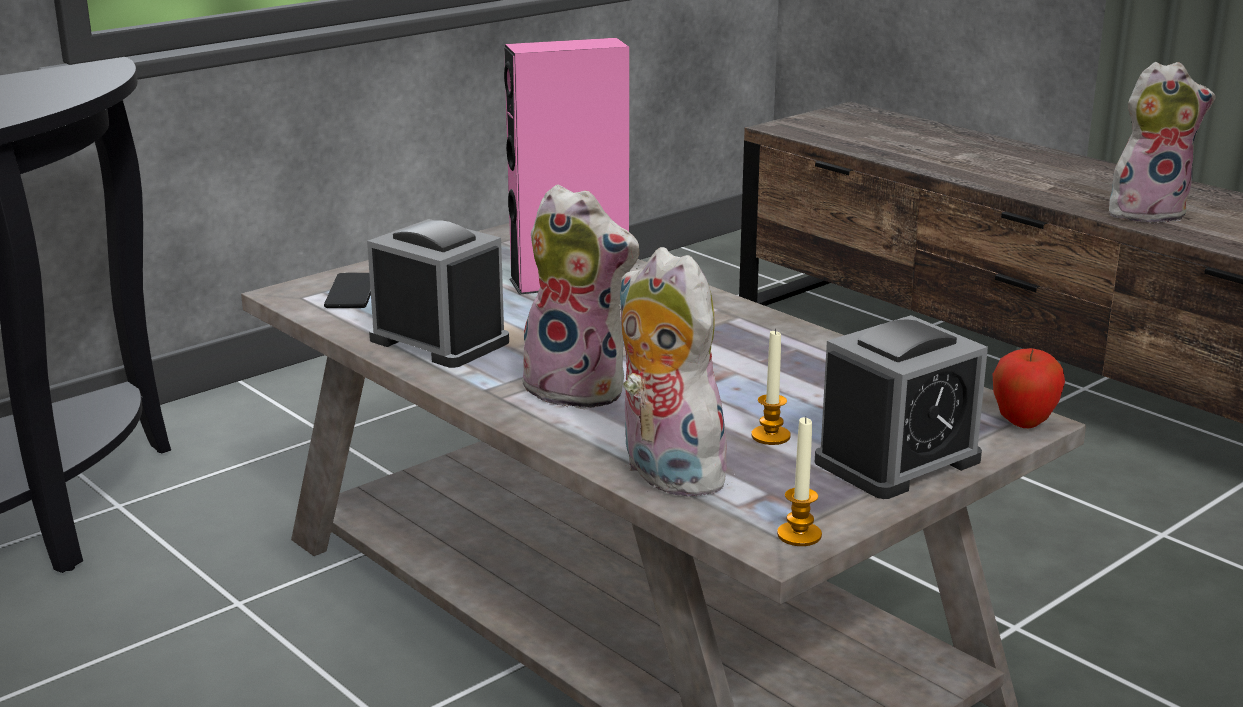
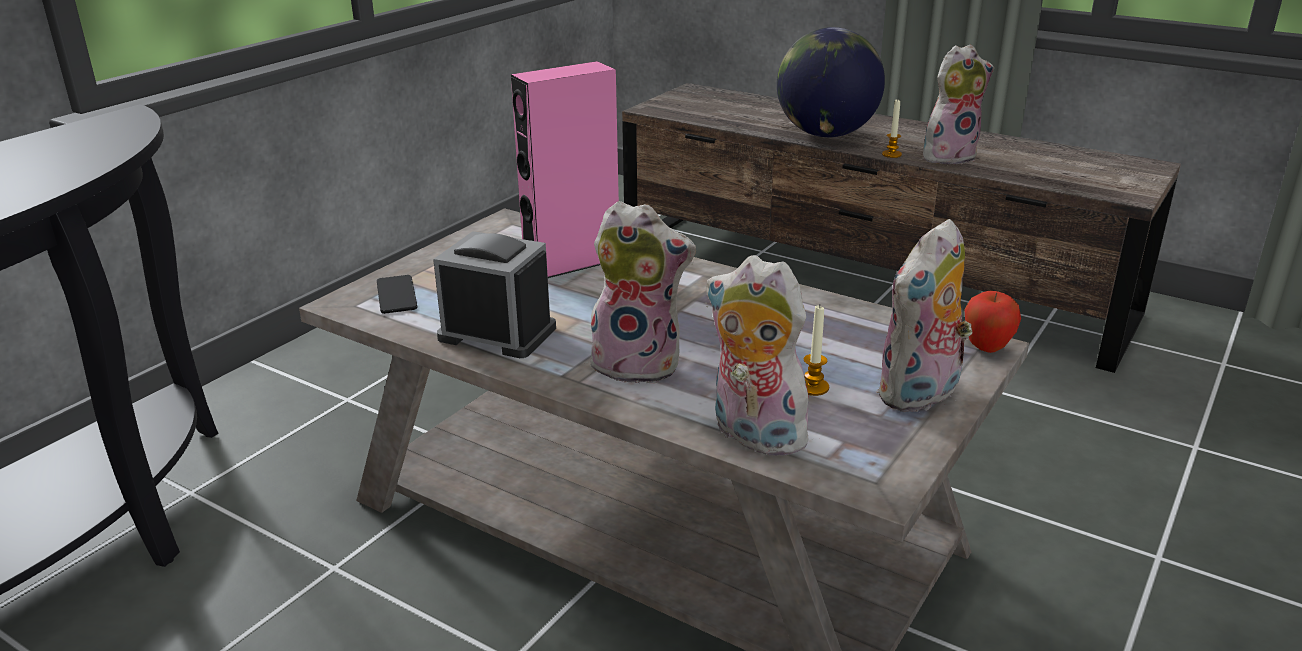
camera: 15 degrees left, 5 degrees up
candle [777,417,822,546] -> candle moved to [882,99,902,158]
alarm clock [815,315,988,499] -> plush toy [876,219,972,413]
none -> globe [777,27,885,137]

